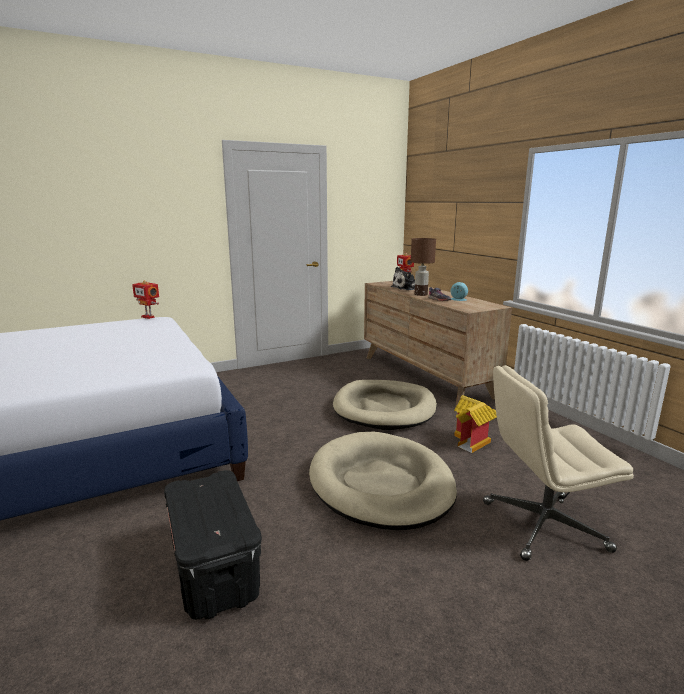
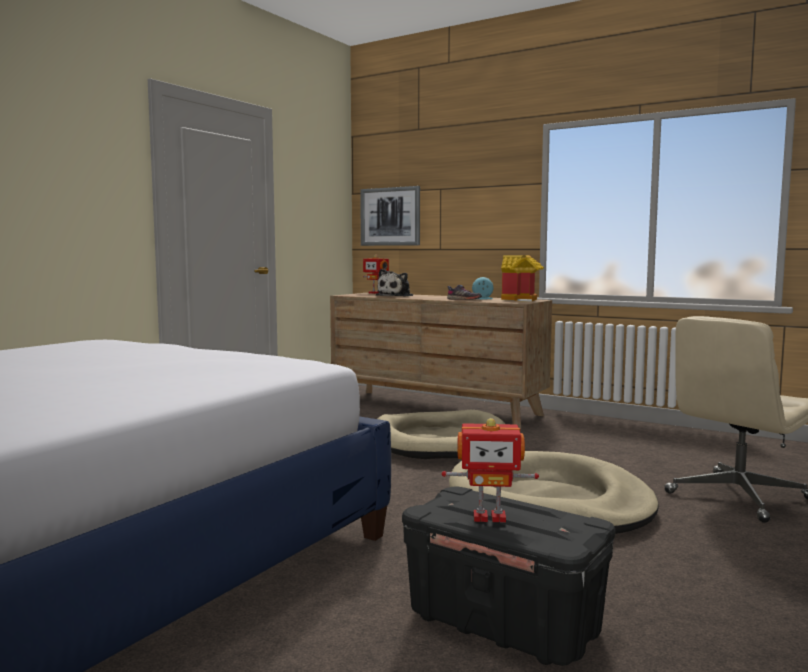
camera: 30 degrees left, 10 degrees down
toy robot [132,280,159,319] -> toy robot moved to [442,418,539,523]
brown table lamp [411,238,436,296] -> none
toy house [454,395,497,453] -> toy house moved to [501,255,544,302]
none -> picture [360,186,420,246]

